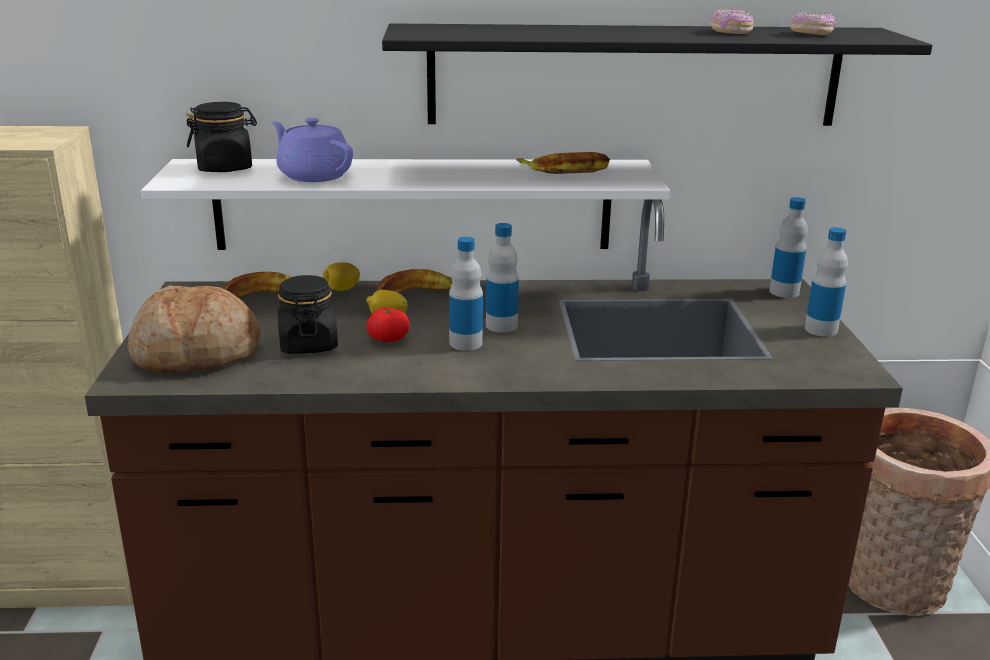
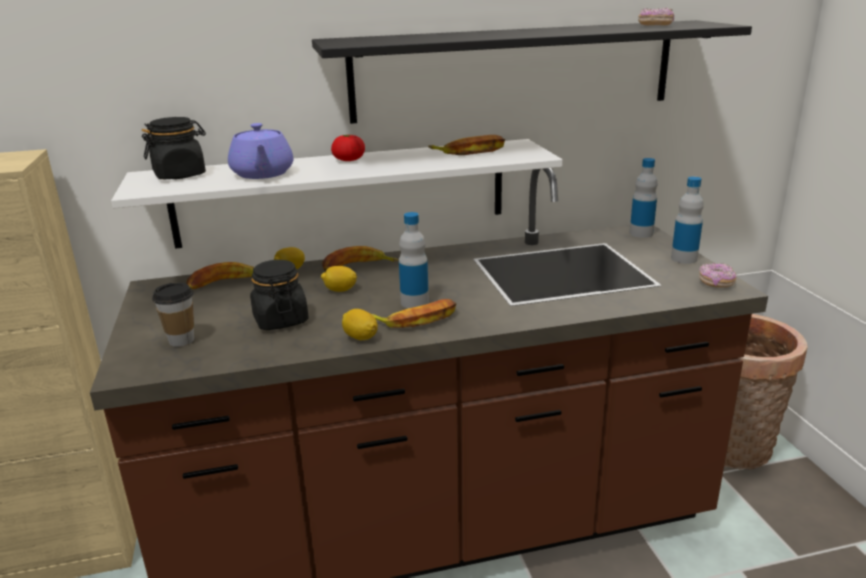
camera: 10 degrees left, 0 degrees up
bread [128,285,261,372] -> cup [152,282,194,347]
purple teapot [271,118,353,182] -> purple teapot turned 135 degrees counterclockwise [228,123,293,179]
tomato [366,308,410,342] -> tomato moved to [331,135,365,161]
bottle [486,223,519,333] -> none
donut [710,9,753,34] -> donut moved to [699,263,736,287]
none -> lemon [342,309,378,340]
none -> banana [371,299,456,328]

